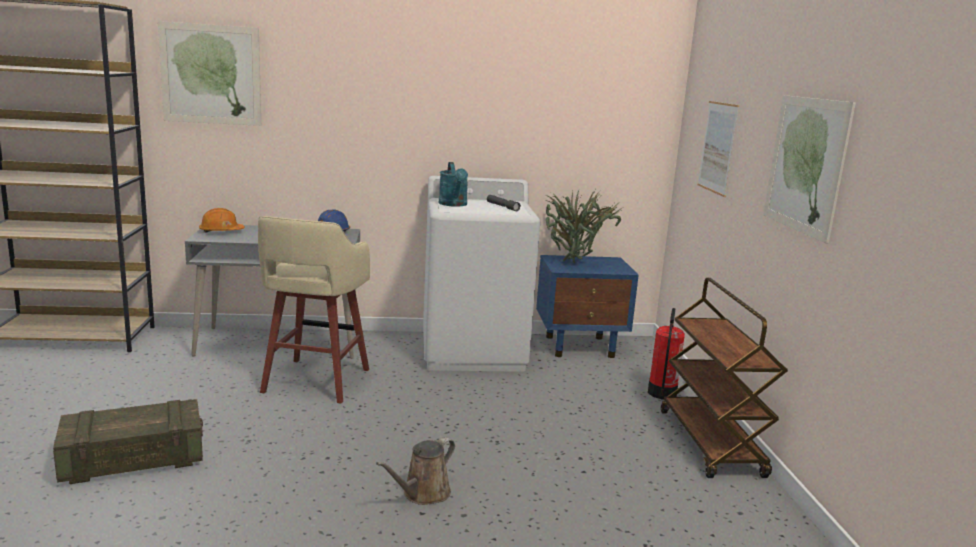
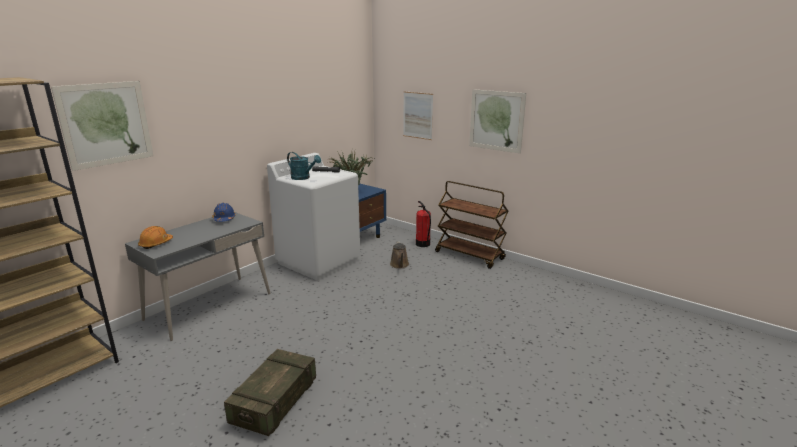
camera: 45 degrees left, 5 degrees up
beige stool [258,216,370,403] -> none
brown watering can [376,437,455,505] -> brown watering can moved to [390,241,409,269]

